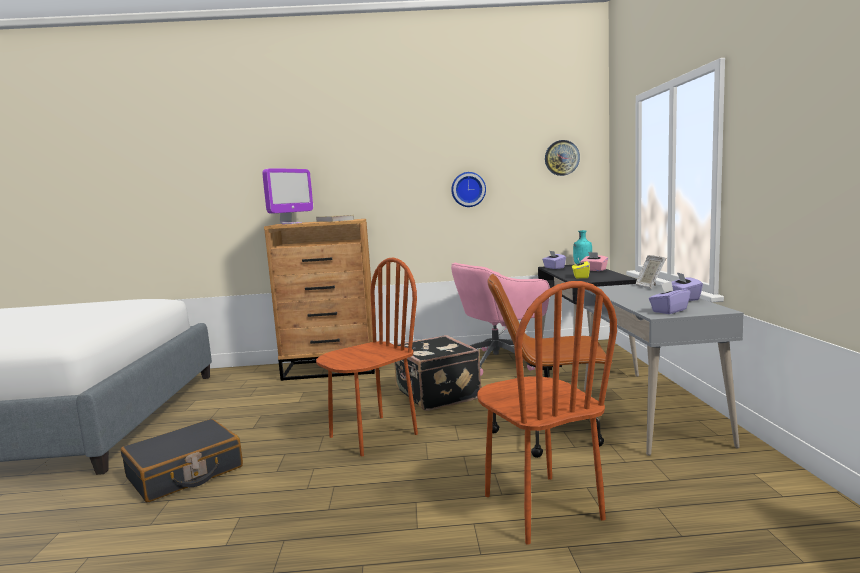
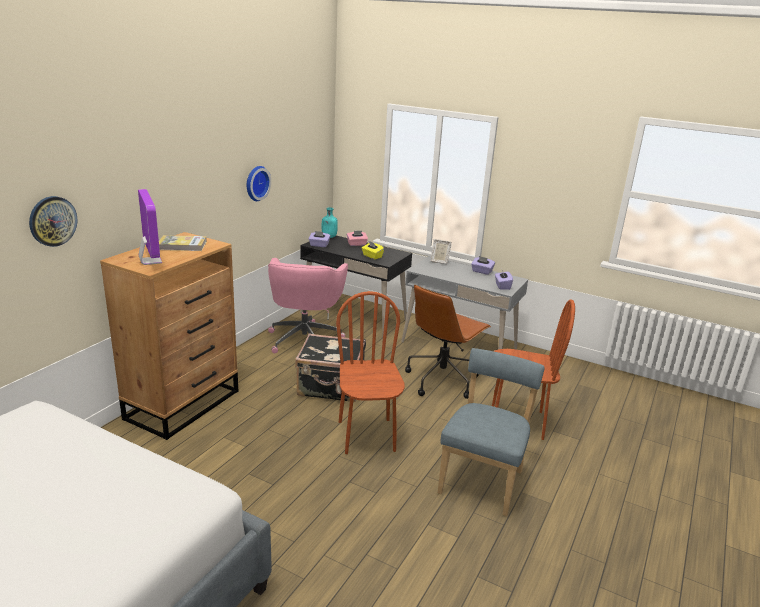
camera: 60 degrees left, 15 degrees up
black suitcase [121,419,243,502] -> none
wall clock [545,140,580,176] -> wall clock moved to [29,196,77,247]
none -> blue chair [438,348,545,516]

